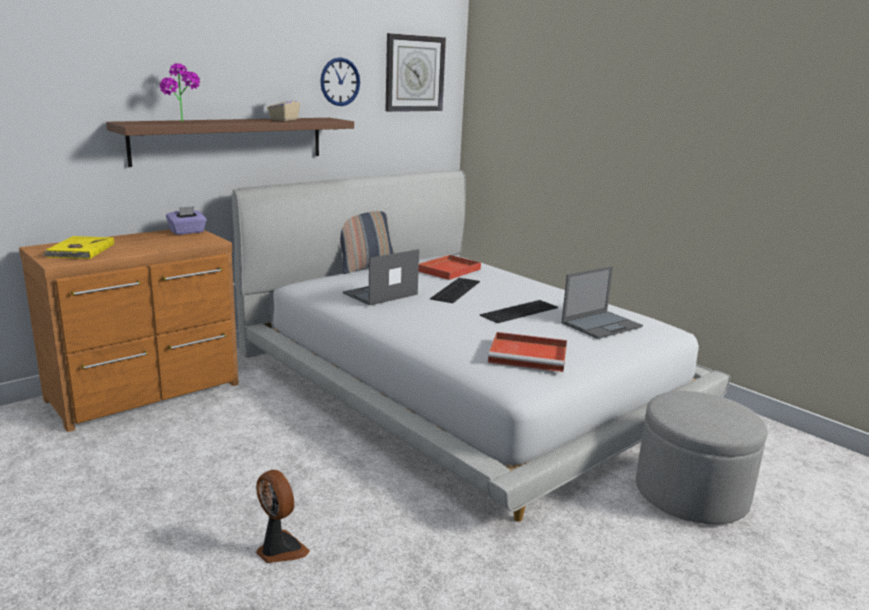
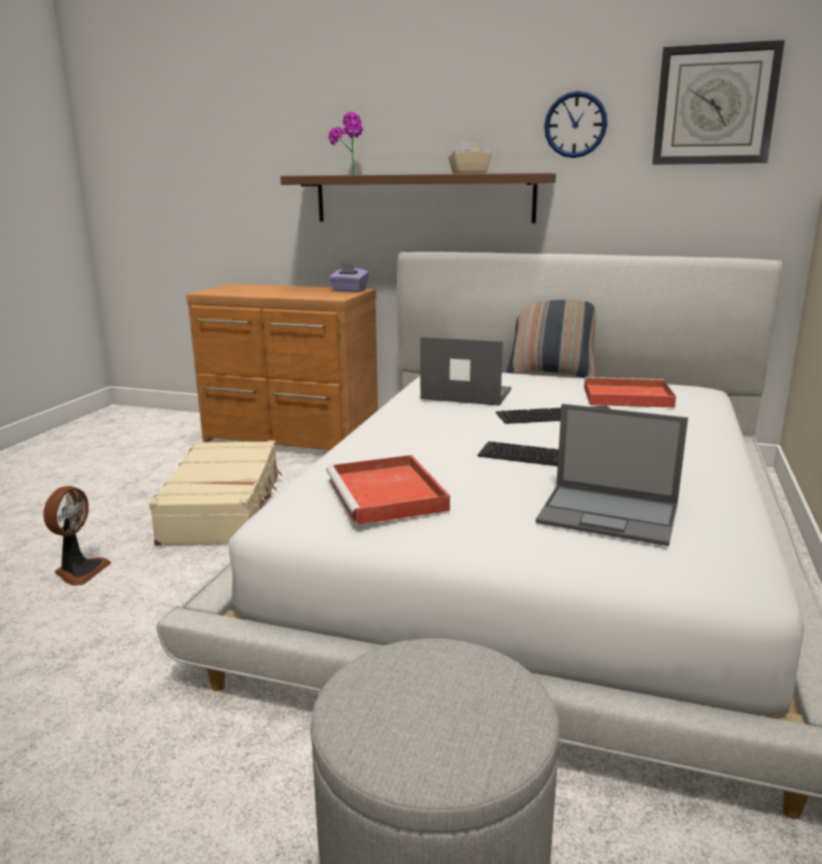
camera: 60 degrees right, 0 degrees up
yellow book [43,236,114,259] -> none
none -> beige suitcase [149,441,282,546]

